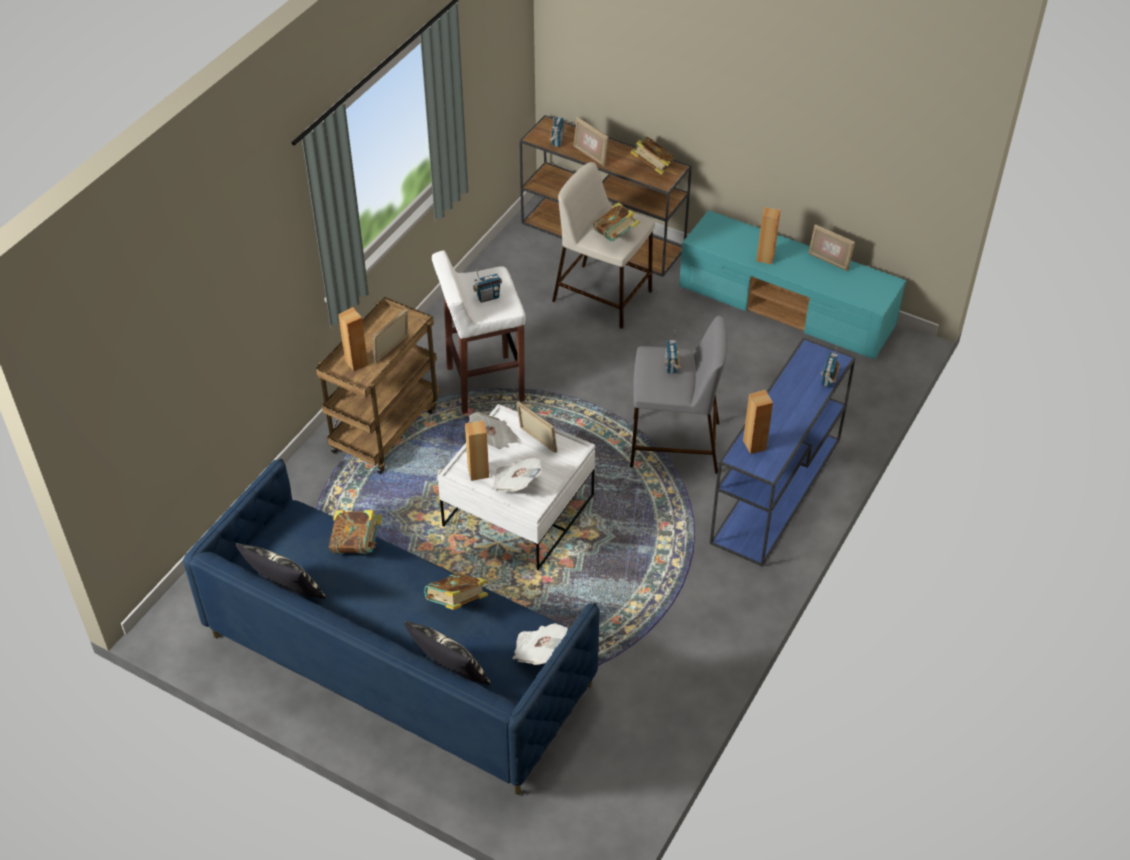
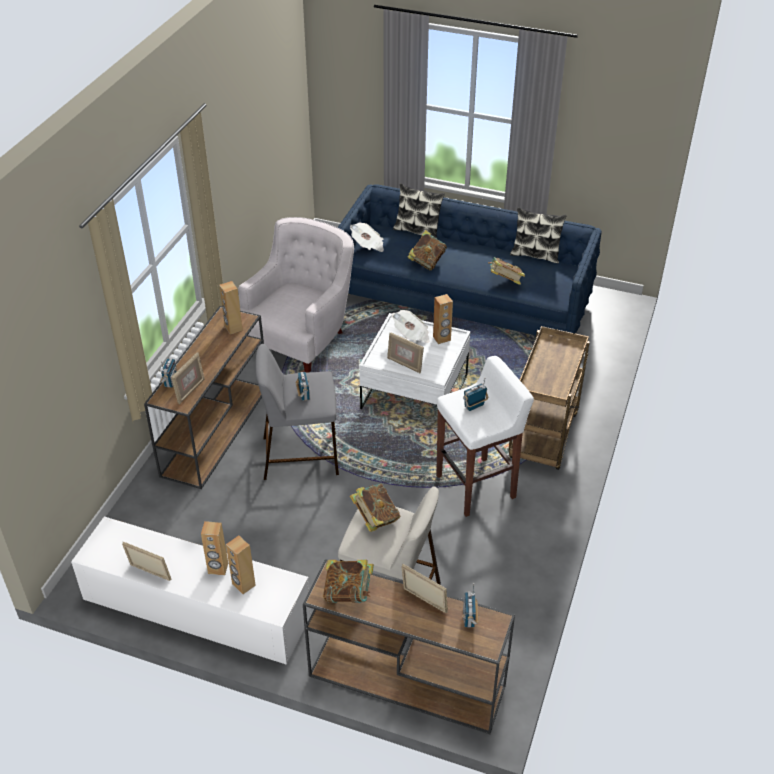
camera: 170 degrees right, 5 degrees down
brown speaker [338,307,368,371] -> brown speaker moved to [226,536,256,594]
picture frame [372,308,408,363] -> picture frame moved to [171,353,205,405]
newspaper [468,412,521,449] -> none
turquoise tv stand [679,210,906,359] -> white tv stand [71,517,311,665]
blue console table [710,338,856,567] -> brown console table [144,306,264,489]
none -> white armchair [238,217,354,373]

